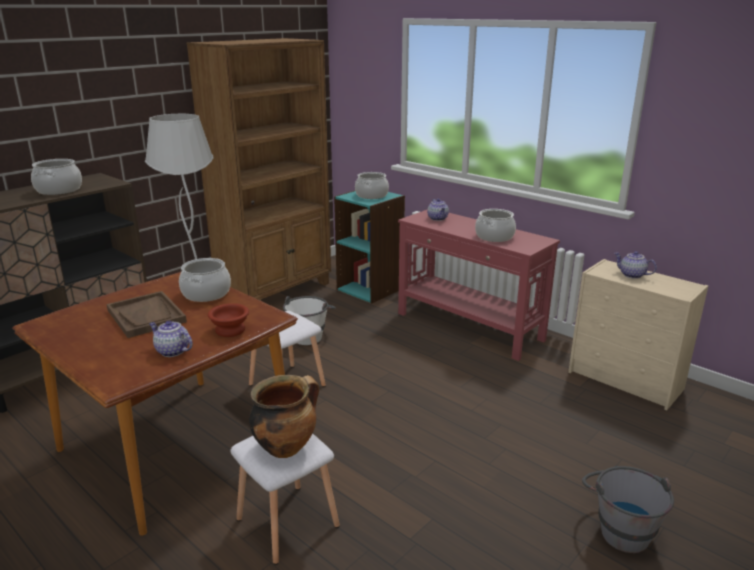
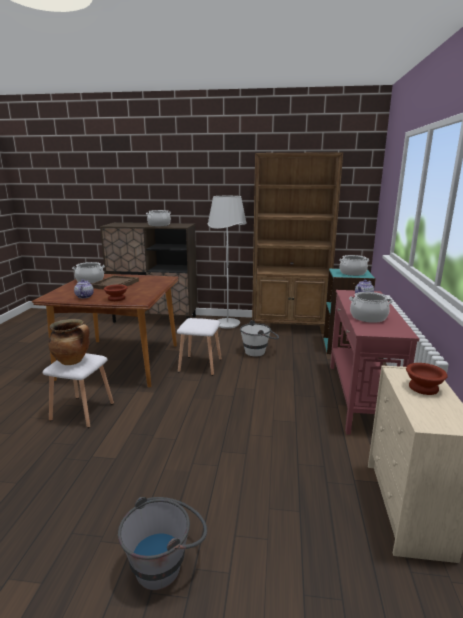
camera: 55 degrees right, 5 degrees down
cooking pot [179,258,231,302] -> cooking pot moved to [72,262,105,284]
teapot [614,251,657,279] -> brown bowl [406,363,448,395]

